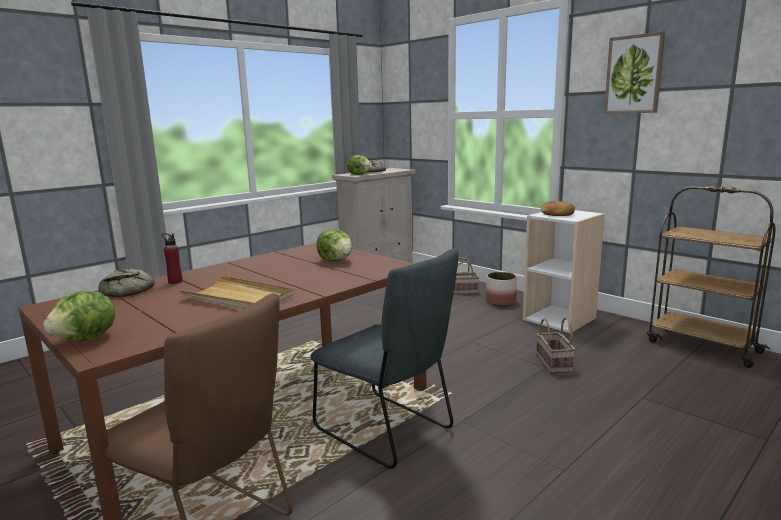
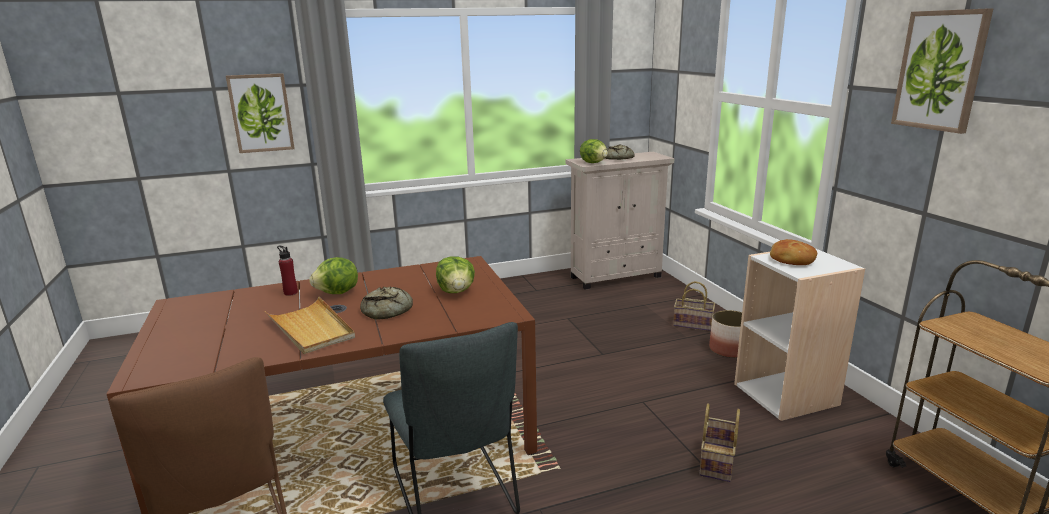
camera: 25 degrees right, 5 degrees up
lettuce [43,291,115,341] -> lettuce moved to [309,257,358,294]
bread [98,269,155,297] -> bread moved to [360,286,413,319]
none -> picture [226,73,295,153]

